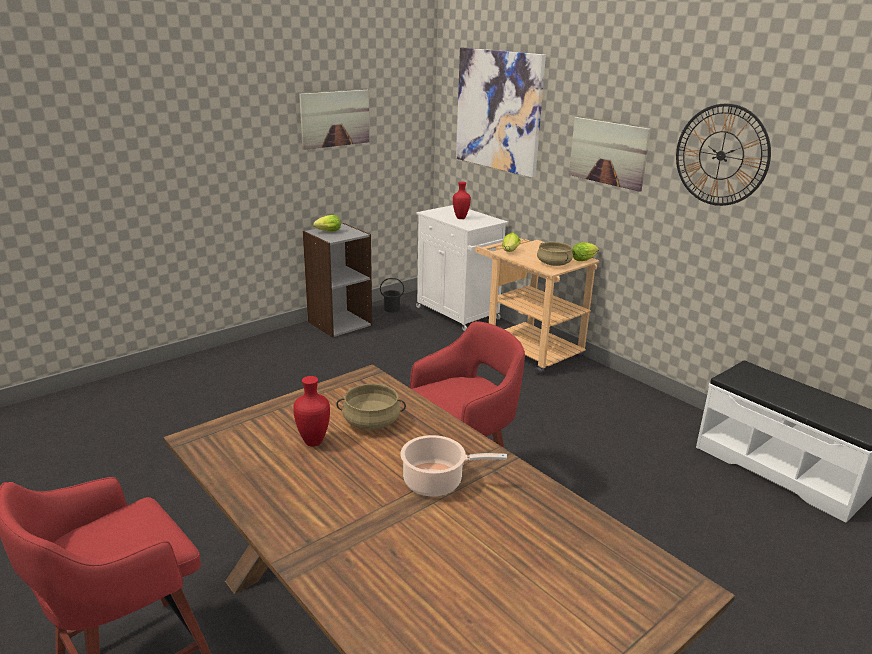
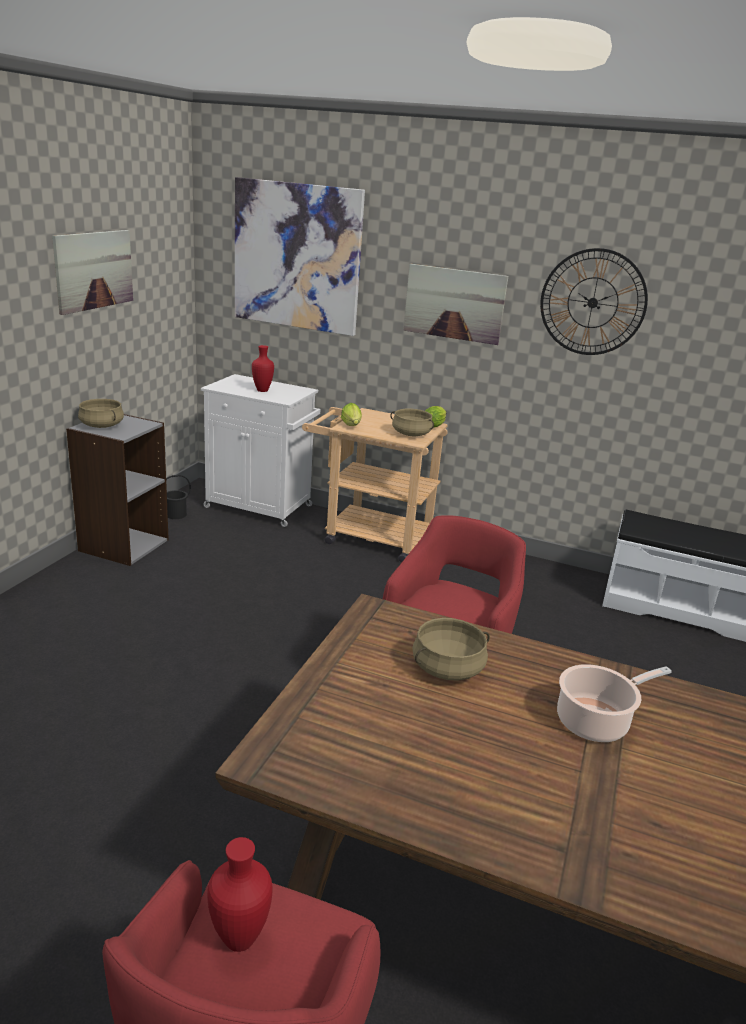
camera: 30 degrees left, 0 degrees up
red vase [293,376,330,447] -> red vase moved to [207,837,273,952]
lettuce [313,215,341,232] -> beige cooking pot [78,399,124,428]

